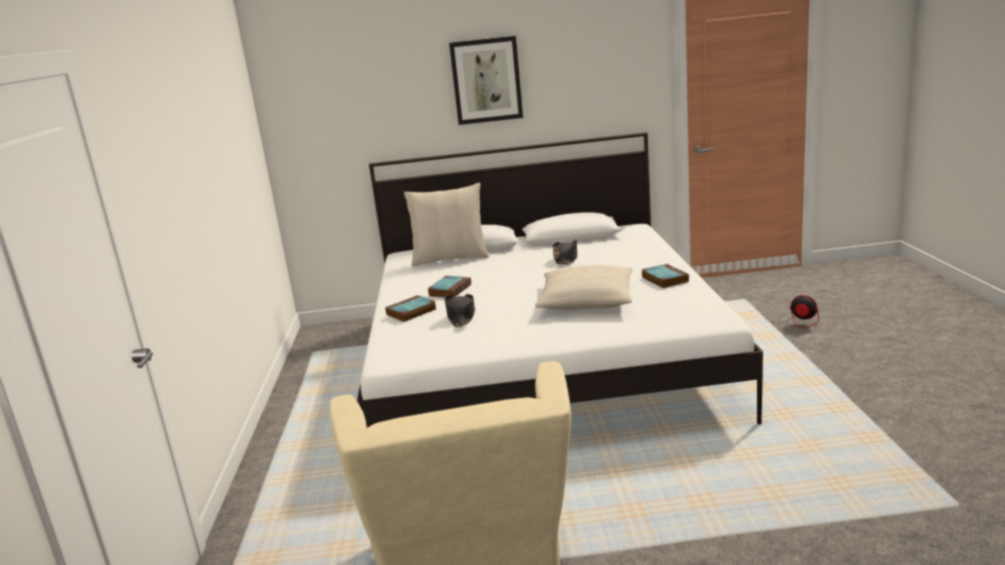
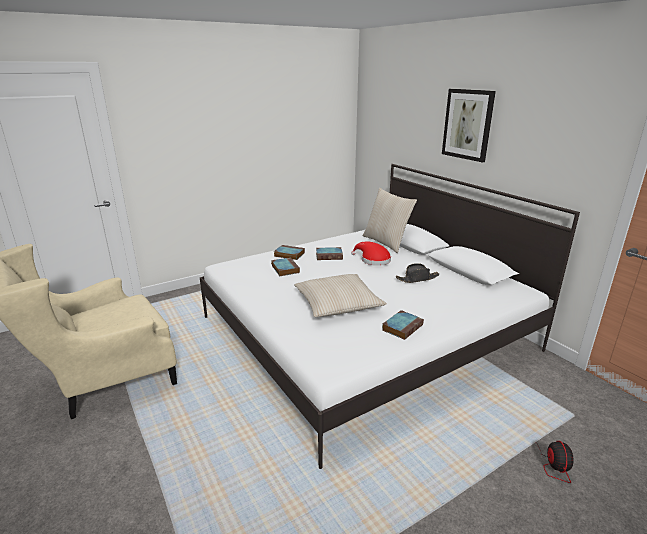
camera: 60 degrees right, 5 degrees up
black hat [444,294,475,327] -> book [271,257,300,276]
none -> red hat [351,242,391,266]

